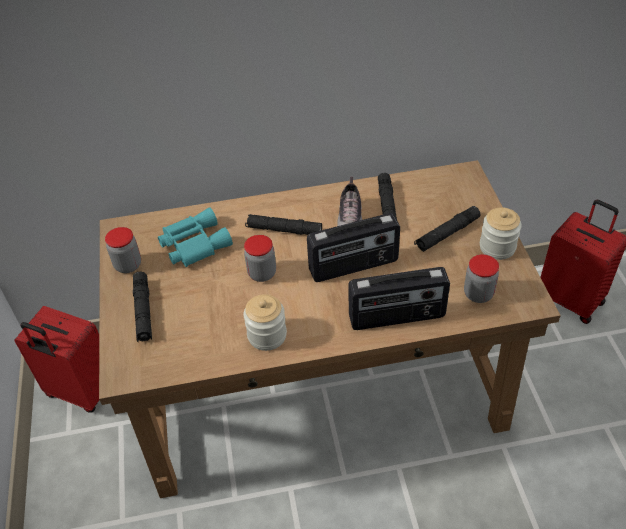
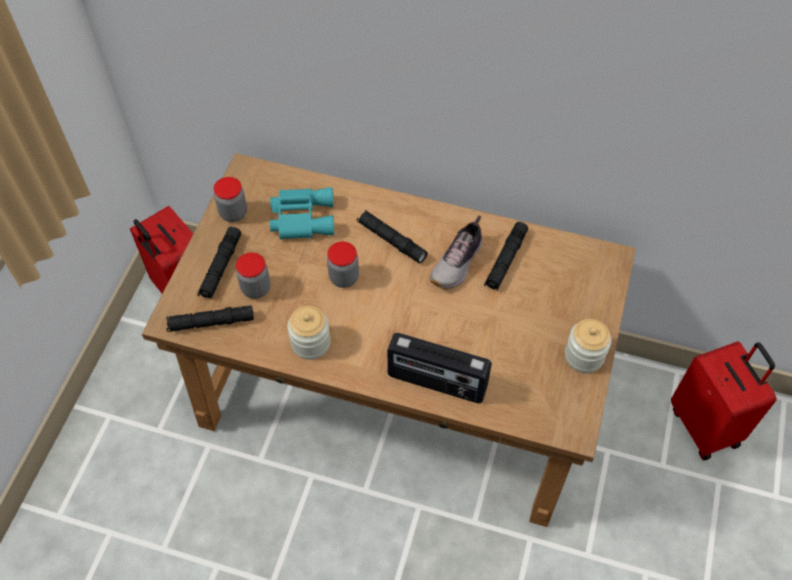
camera: 25 degrees right, 10 degrees up
radio [307,213,400,282] -> none
black flashlight [414,206,481,252] -> black flashlight moved to [166,305,254,332]
jar [464,254,499,303] -> jar moved to [236,252,270,299]

